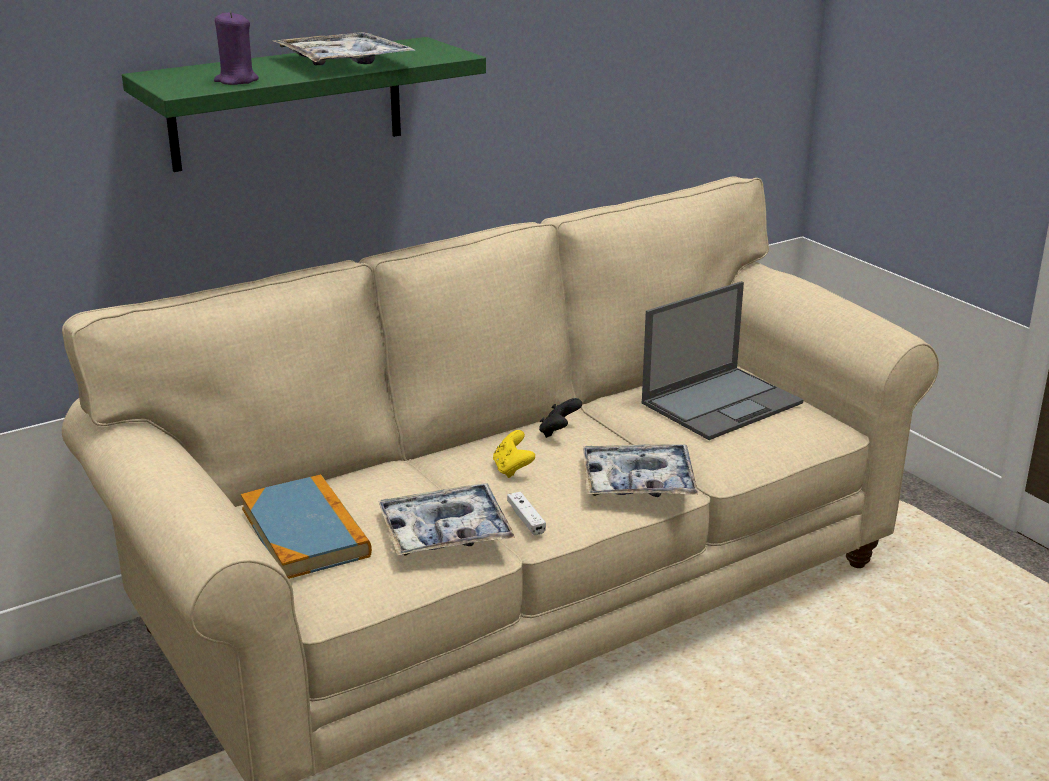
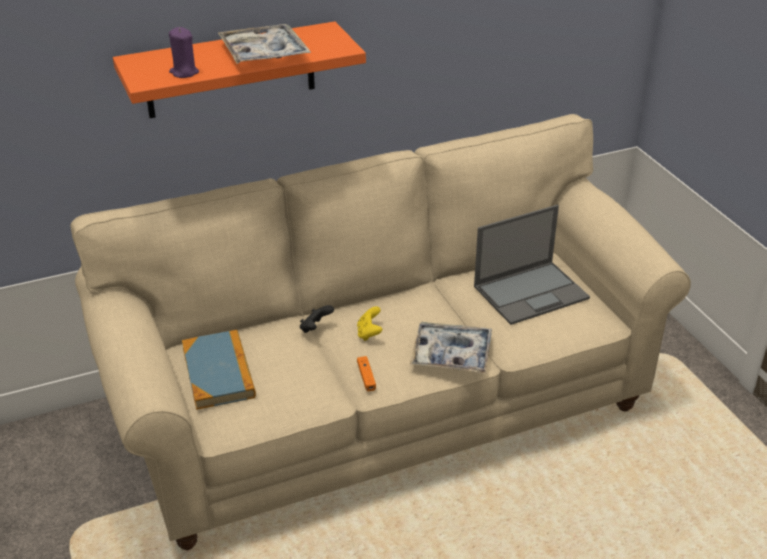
camera: 10 degrees right, 10 degrees up
green shelf [122,37,486,172] -> orange shelf [113,21,366,118]
tray [378,483,515,555] -> none
white game controller [507,492,546,535] -> orange game controller [357,356,376,391]
black game controller [539,398,582,438] -> black game controller moved to [300,305,334,333]

